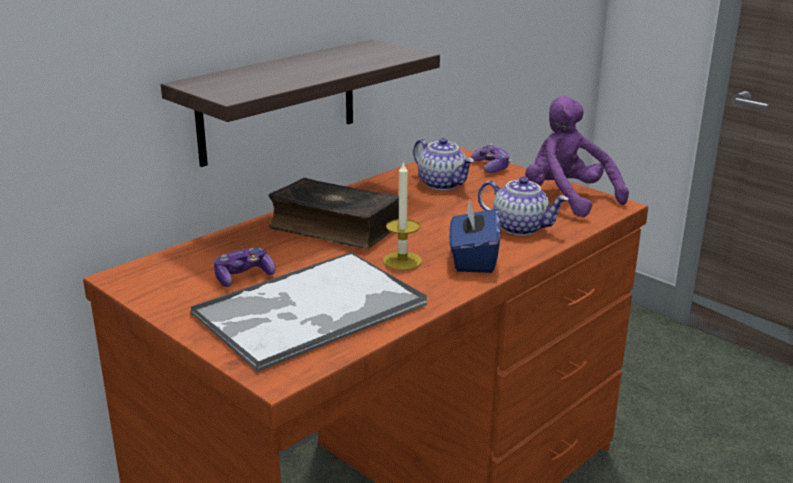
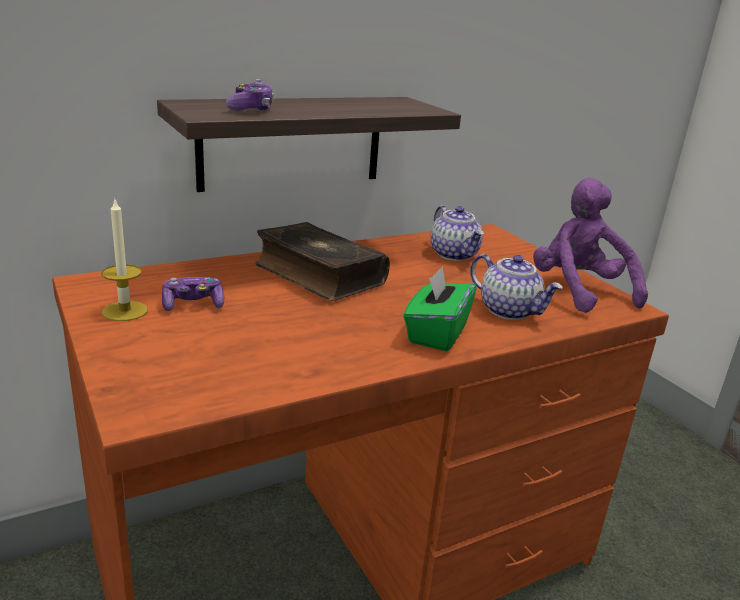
camera: 15 degrees right, 0 degrees up
tray [191,252,428,373] -> none
candle [383,161,422,270] -> candle moved to [101,200,148,321]
blue tissue box [449,199,501,273] -> green tissue box [404,266,477,352]
game controller [471,143,511,173] -> game controller moved to [226,79,274,111]

